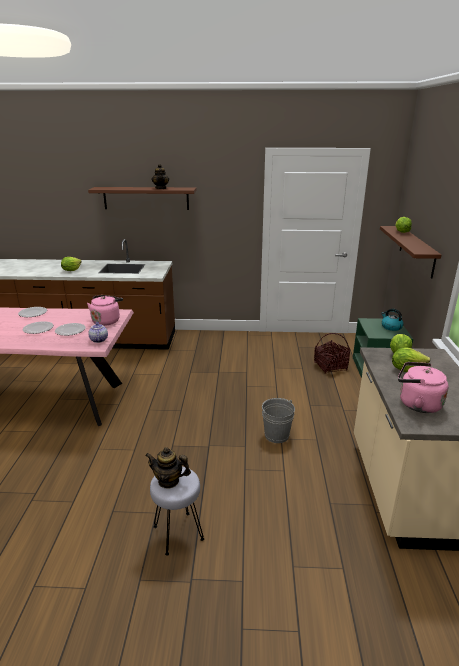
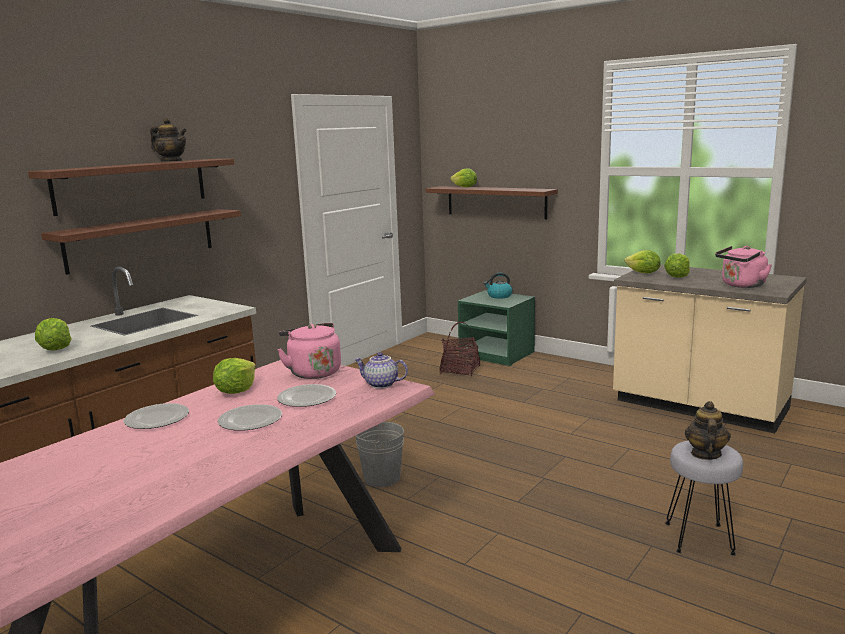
camera: 55 degrees left, 10 degrees down
teapot [145,447,191,489] -> teapot turned 150 degrees clockwise [685,401,731,460]
grey bucket [262,398,295,443] -> grey bucket moved to [356,422,404,487]
none -> brown shelf [41,209,241,275]
none -> lettuce [213,358,256,394]

